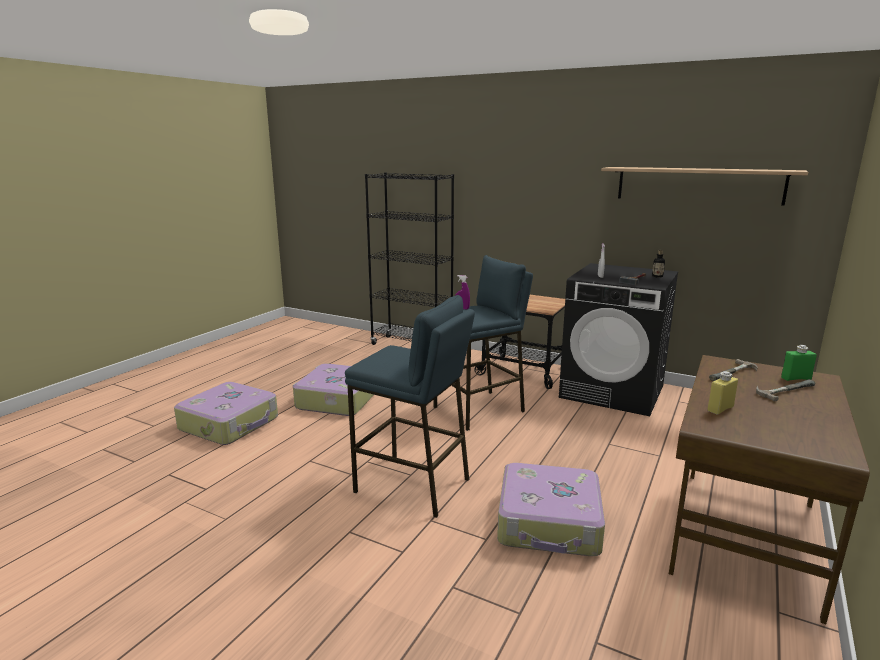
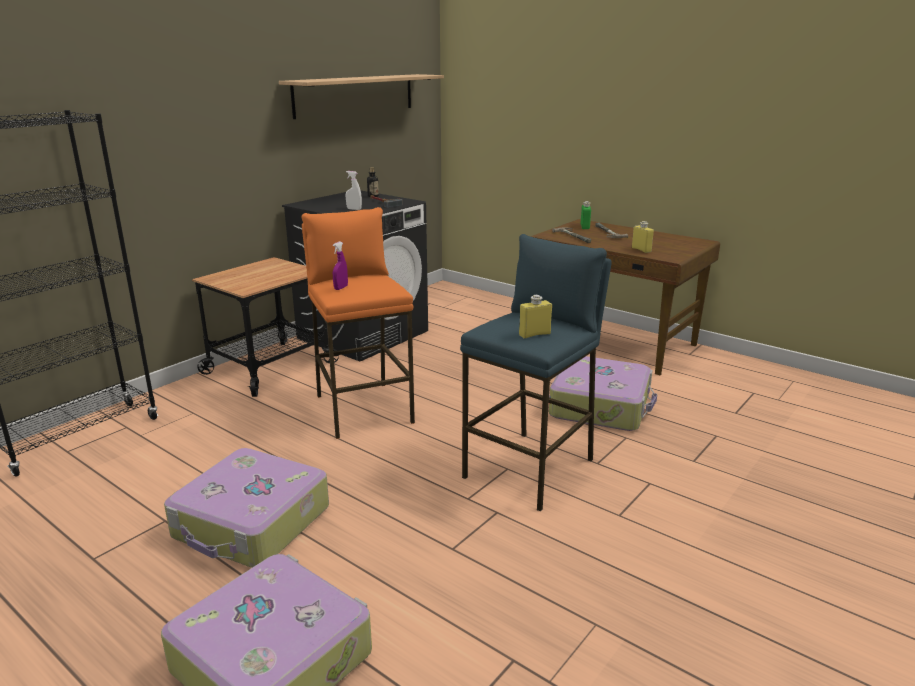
camera: 80 degrees left, 5 degrees up
blue stool [434,255,533,431] -> orange stool [301,207,415,439]
none -> yellow bottle [519,295,552,339]

